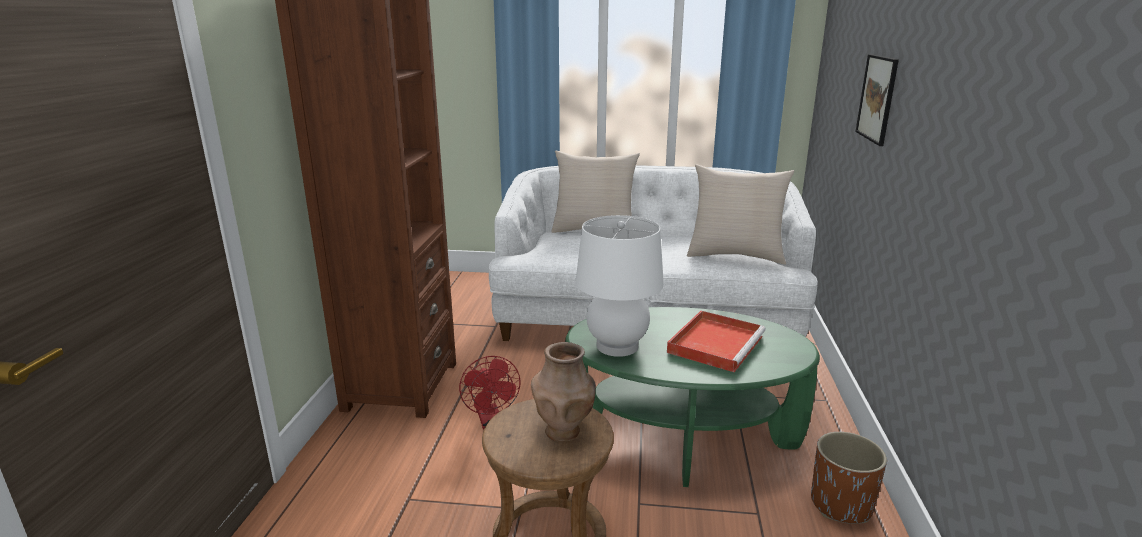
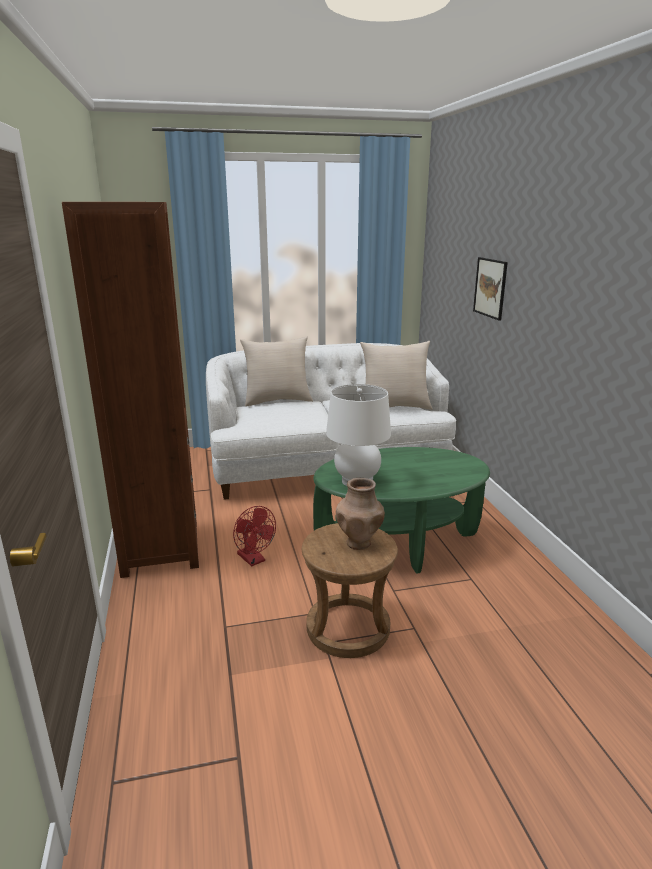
camera: 20 degrees left, 0 degrees up
red tray [667,311,766,372] -> none
brown planter [811,432,887,524] -> none

